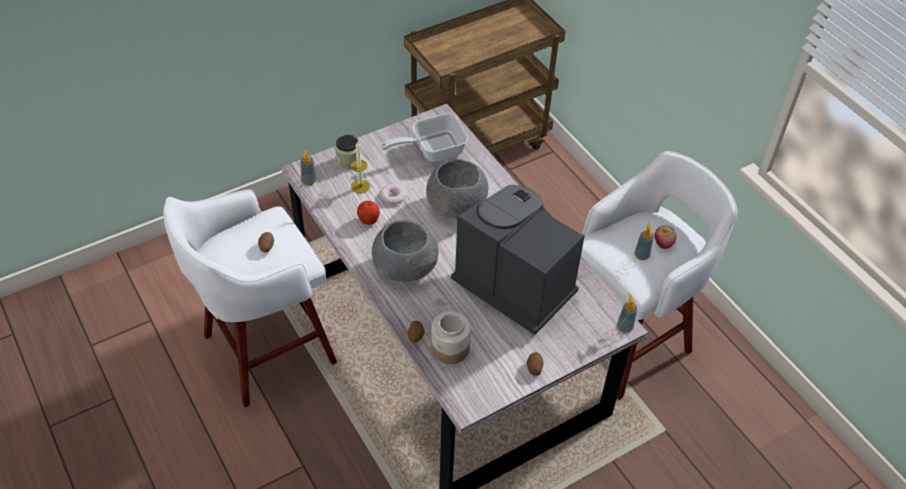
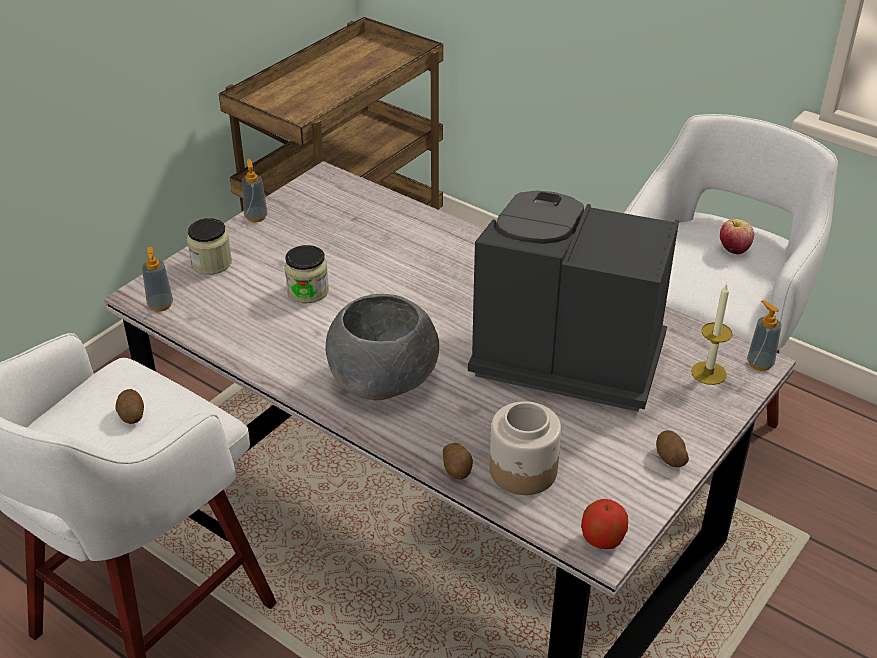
camera: 20 degrees left, 10 degrees down
candle [351,141,370,193] -> candle moved to [691,283,733,385]
apple [357,201,380,225] -> apple moved to [581,499,628,549]
donut [379,184,406,205] -> jar [284,245,329,303]
frying pan [380,114,468,162] -> none
grey bowl [426,159,488,218] -> none
soap dispenser [634,222,654,260] -> soap dispenser moved to [242,159,268,222]

